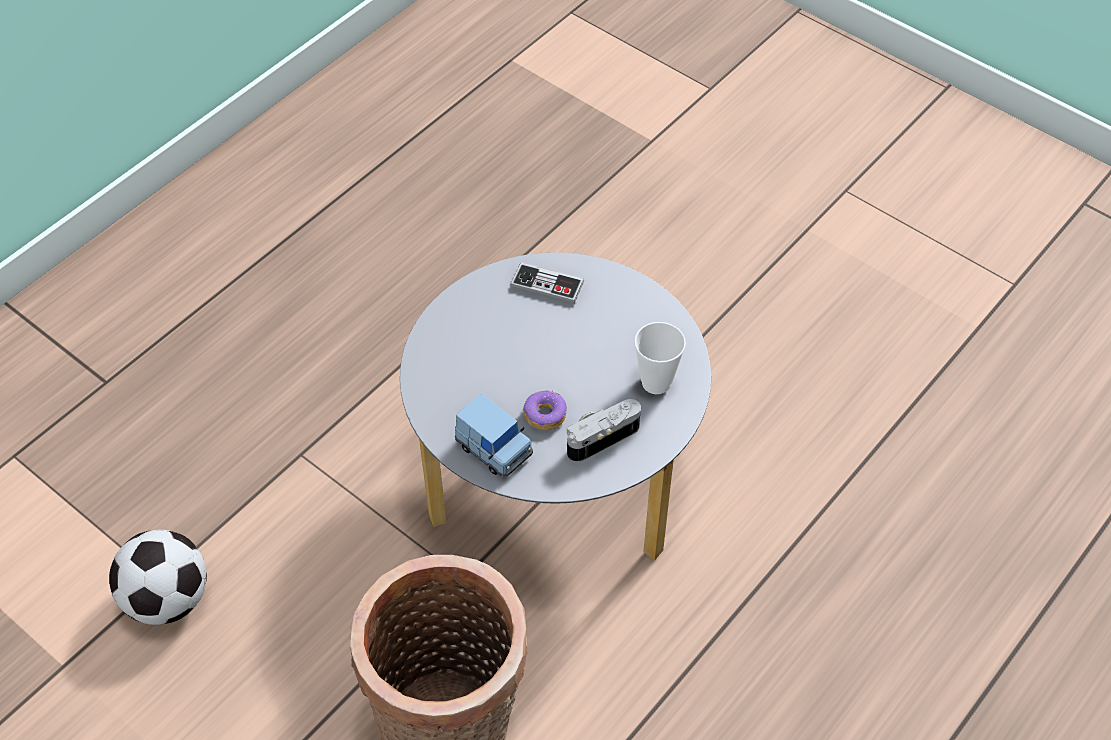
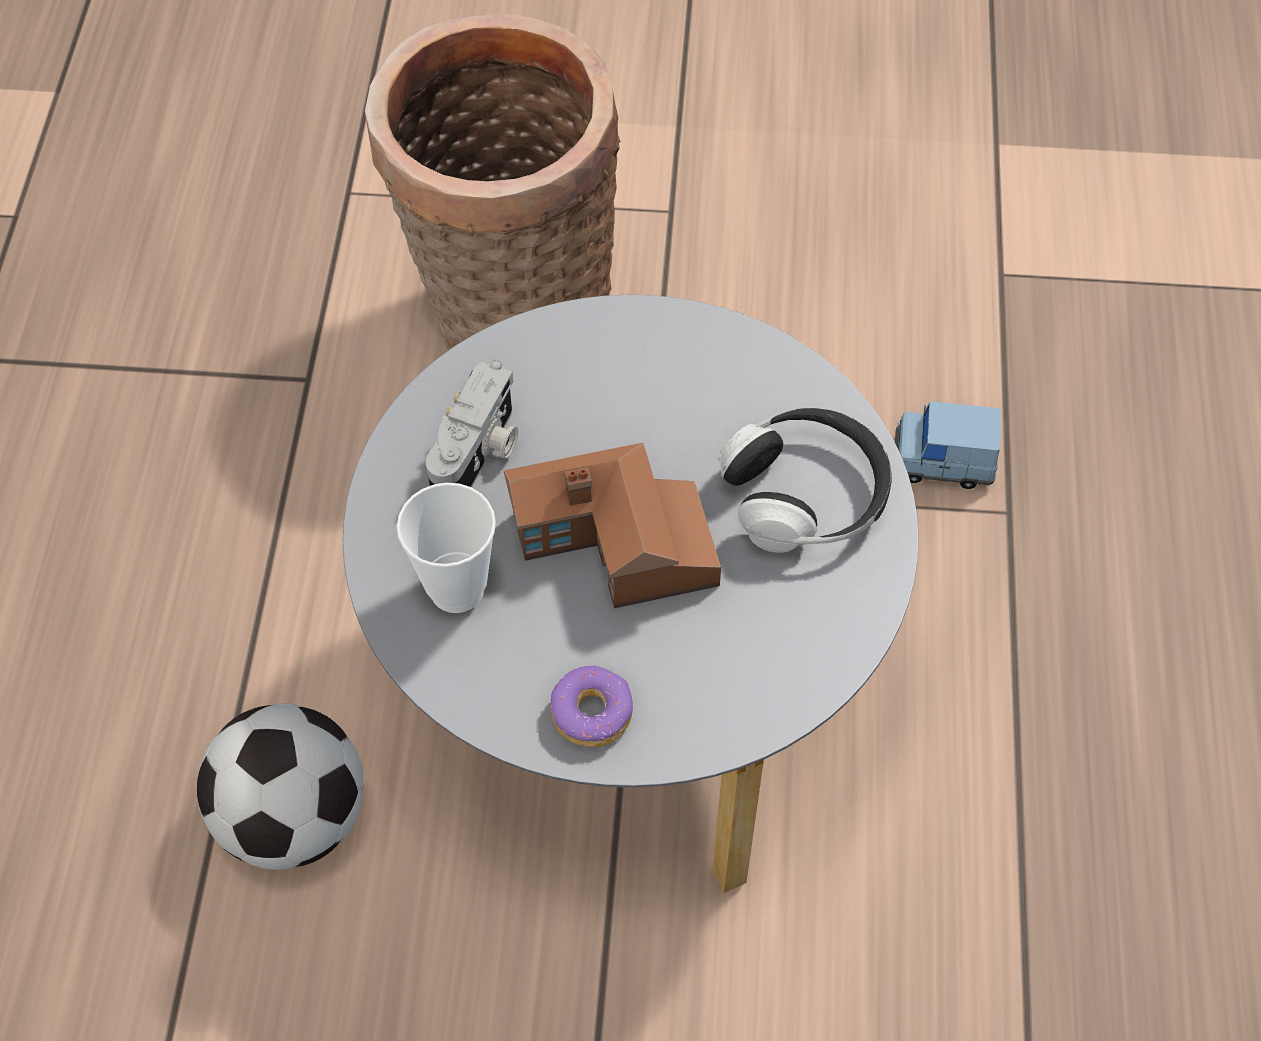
camera: 145 degrees right, 5 degrees up
football [109,530,207,625] -> football moved to [197,704,363,870]
blue toy car [455,394,533,477] -> blue toy car moved to [895,401,1001,489]
game controller [510,263,584,304] -> none
donut [523,390,567,430] -> donut moved to [550,665,633,747]
none -> toy house [504,442,721,608]
none -> headphones [719,408,892,553]

